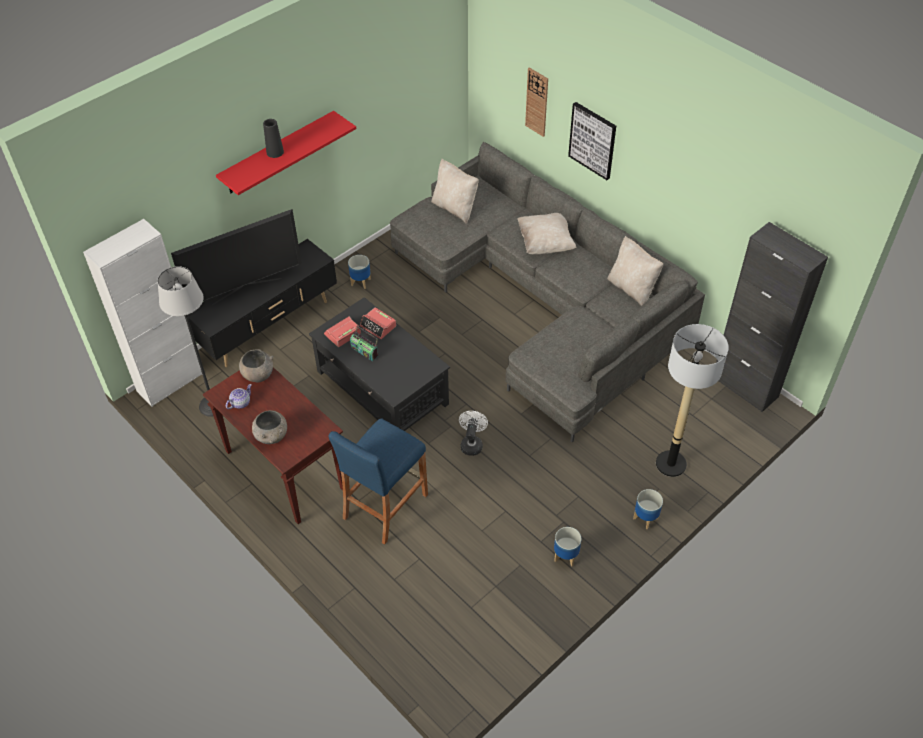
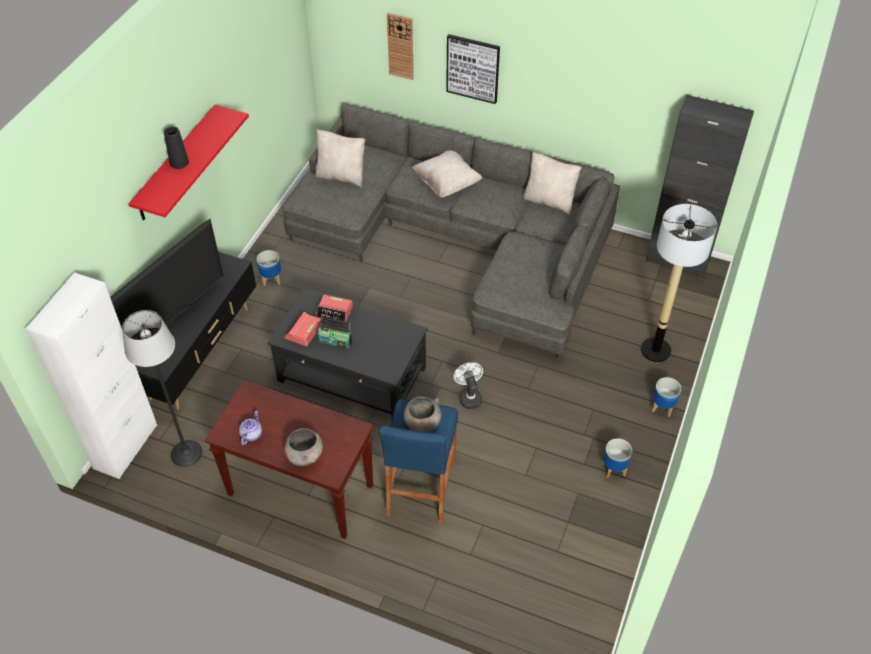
camera: 25 degrees left, 0 degrees up
grey bowl [239,349,274,382] -> grey bowl moved to [404,396,441,432]

